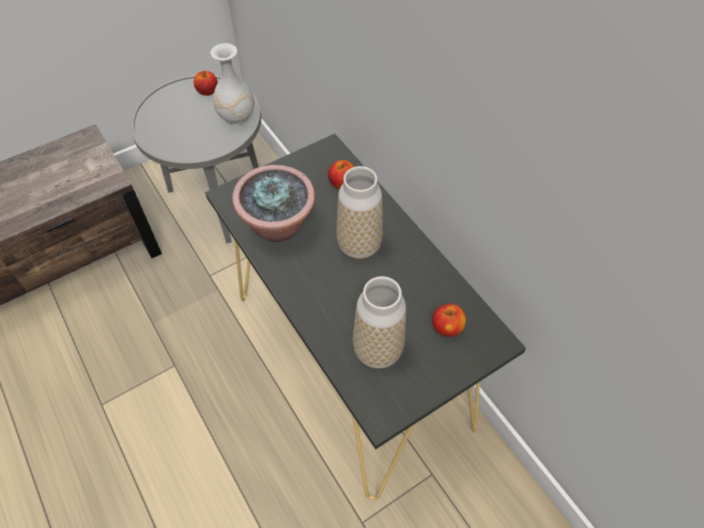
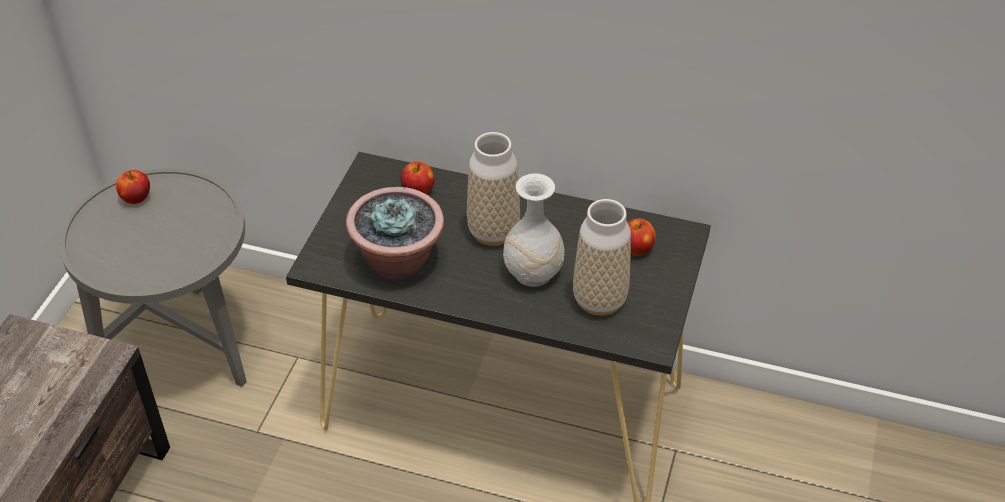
camera: 40 degrees left, 10 degrees down
white vase [210,43,255,125] -> white vase moved to [503,173,565,287]

